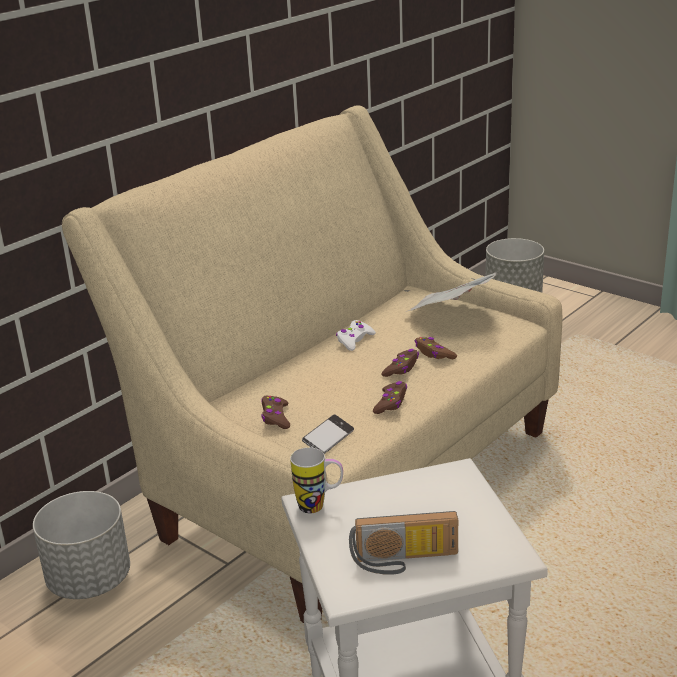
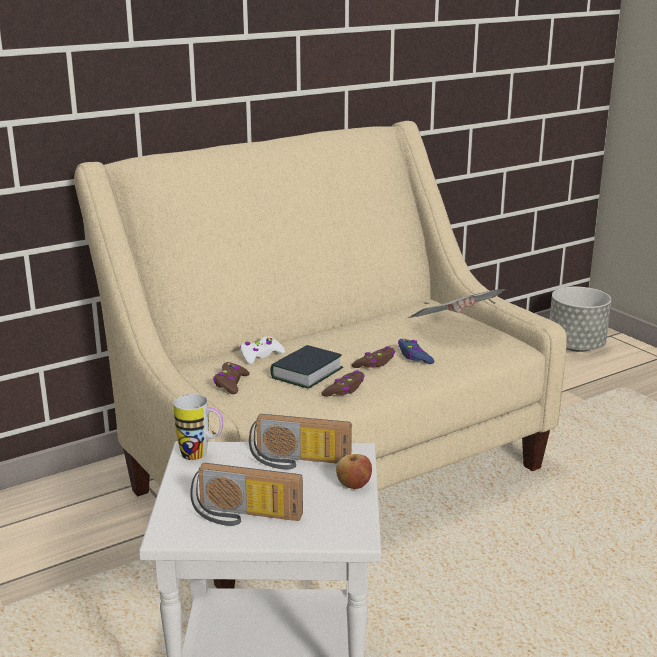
camera: 15 degrees right, 5 degrees down
grey planter [33,491,130,599] -> none
phone [302,414,354,454] -> none
white game controller [336,320,376,351] -> white game controller moved to [240,336,285,365]
brown game controller [415,337,457,359] -> blue game controller [398,339,434,364]
none -> radio [249,414,352,469]
none -> book [270,345,343,389]
none -> apple [336,454,372,489]

